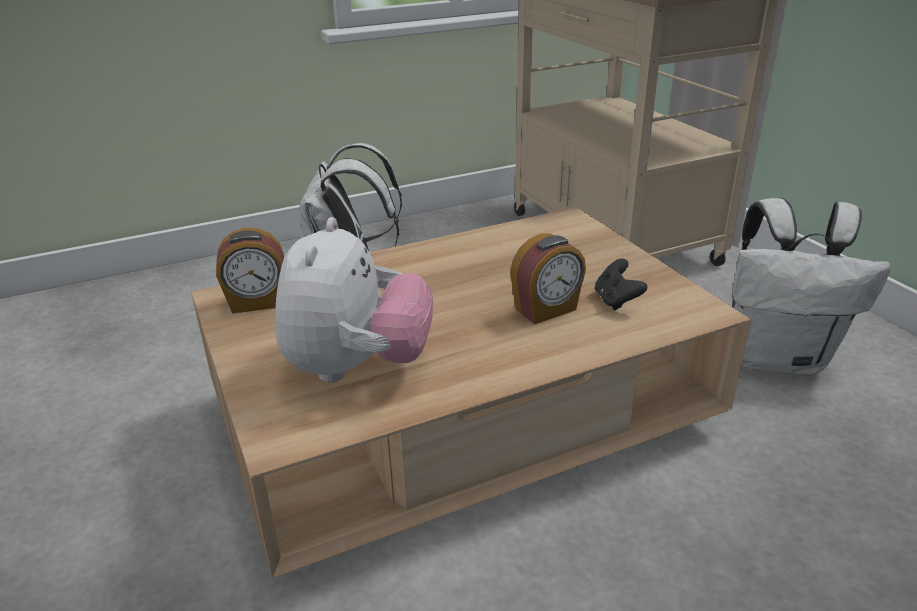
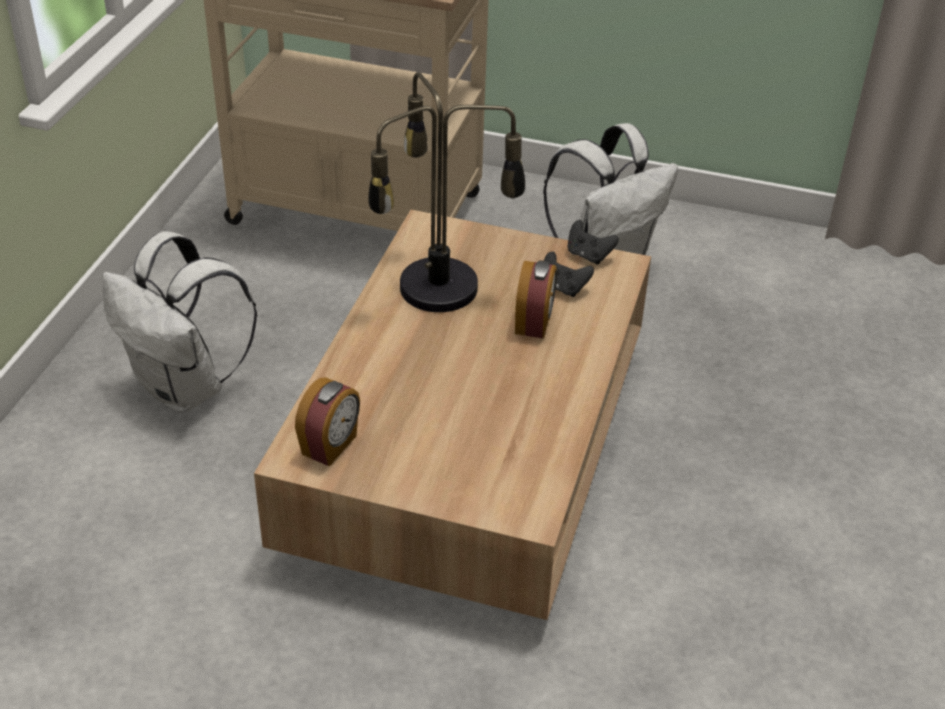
camera: 50 degrees left, 10 degrees up
plush toy [275,217,433,383] -> none
none -> table lamp [368,72,525,312]
none -> black game controller [568,220,619,265]

